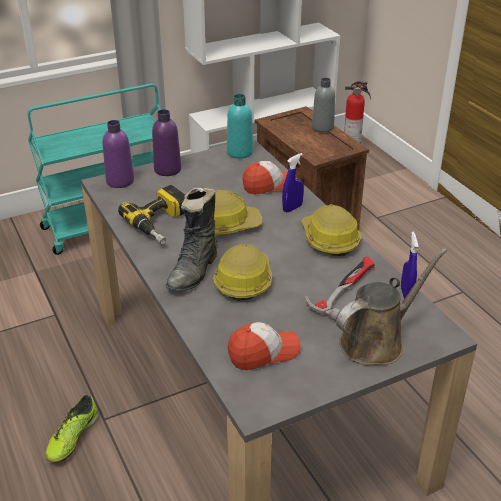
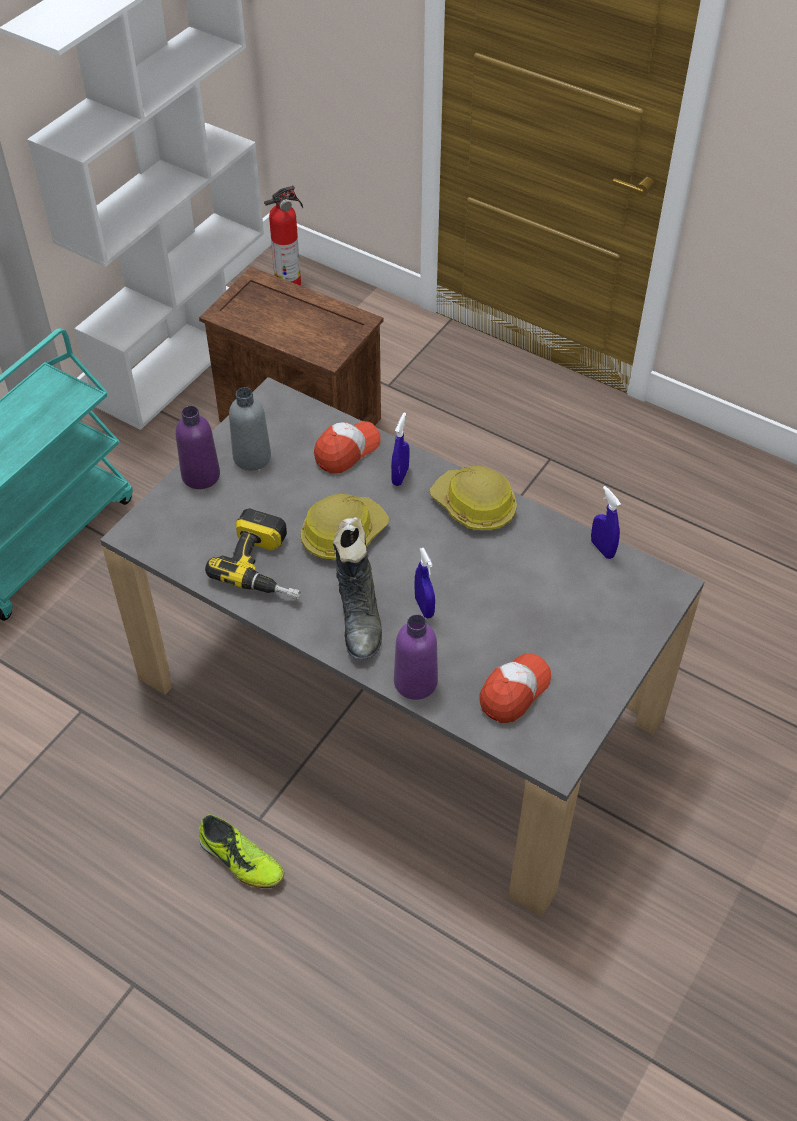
camera: 30 degrees left, 15 degrees up
shoe [45,395,98,463] -> shoe turned 45 degrees counterclockwise [199,814,284,888]
purple bottle [103,120,134,188] -> purple bottle moved to [394,614,438,700]
hard hat [213,243,272,301] -> blue spray bottle [415,548,435,618]
turquoise bottle [227,94,253,159] -> none
hammer [305,256,375,321] -> none
grey bottle [312,78,335,132] -> grey bottle moved to [229,387,271,471]
brown watering can [336,248,447,365] -> none

